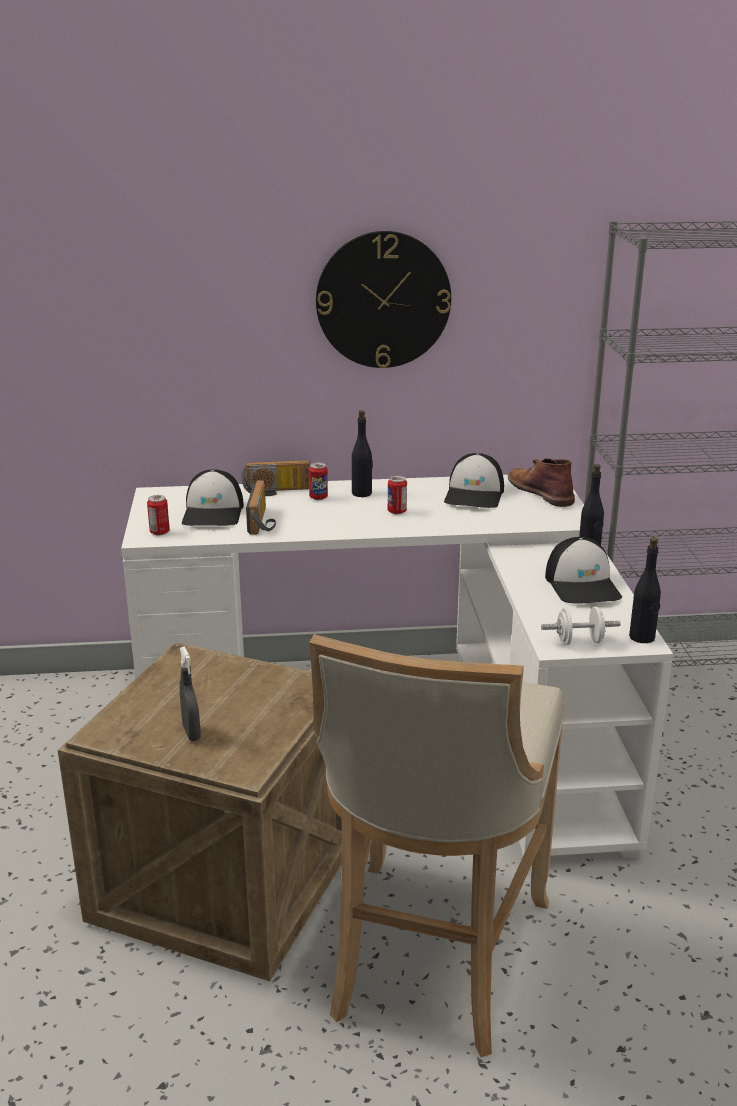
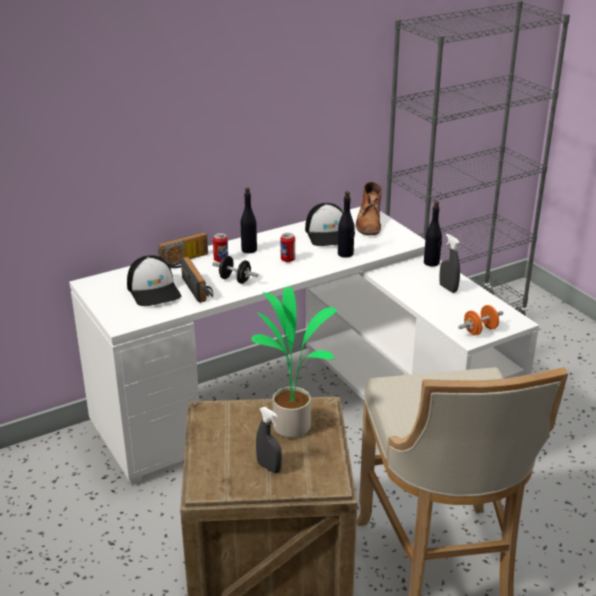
camera: 25 degrees left, 5 degrees up
can [147,495,170,535] -> none
wall clock [316,231,451,368] -> none
brown boot [508,458,575,507] -> brown boot turned 120 degrees counterclockwise [356,182,382,235]
white dumbbell [541,607,621,645] -> orange dumbbell [458,305,504,335]
cap [545,537,622,604] -> grey spray bottle [439,234,460,293]
black bottle [629,537,661,643] -> black bottle moved to [338,191,355,258]
none -> black dumbbell [212,256,258,284]
none -> potted plant [251,286,337,438]

